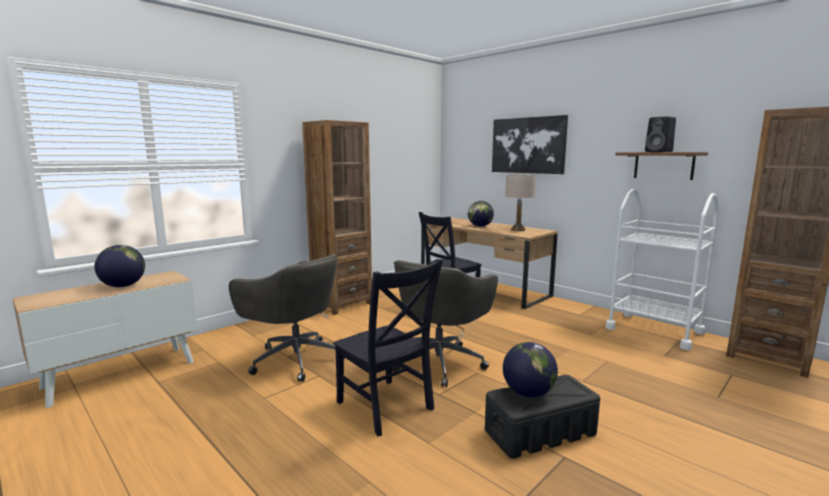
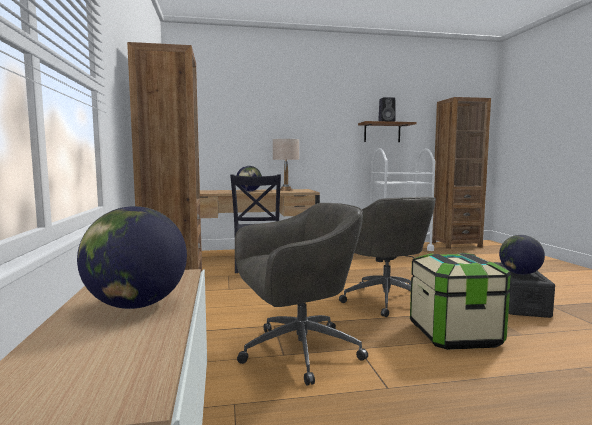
camera: 55 degrees left, 5 degrees down
black chair [333,259,443,436] -> storage box [410,253,511,350]
picture [492,115,568,174] -> none

